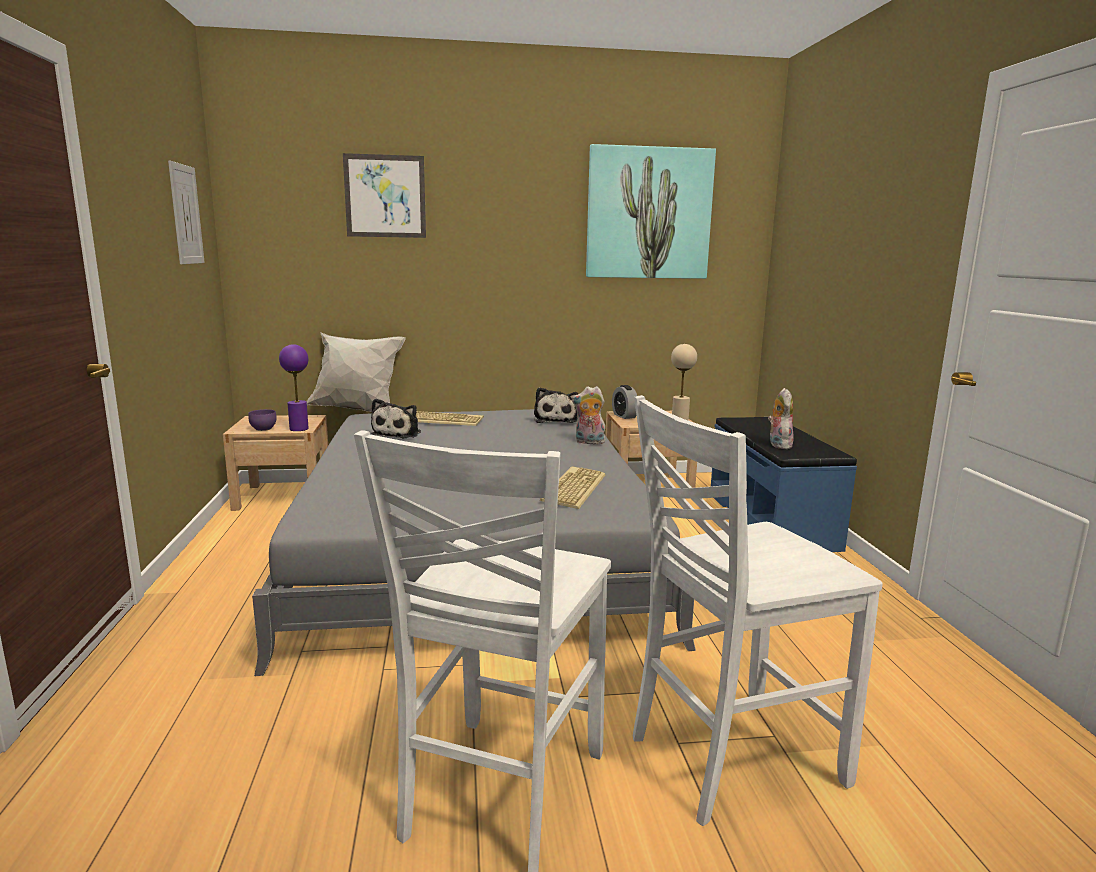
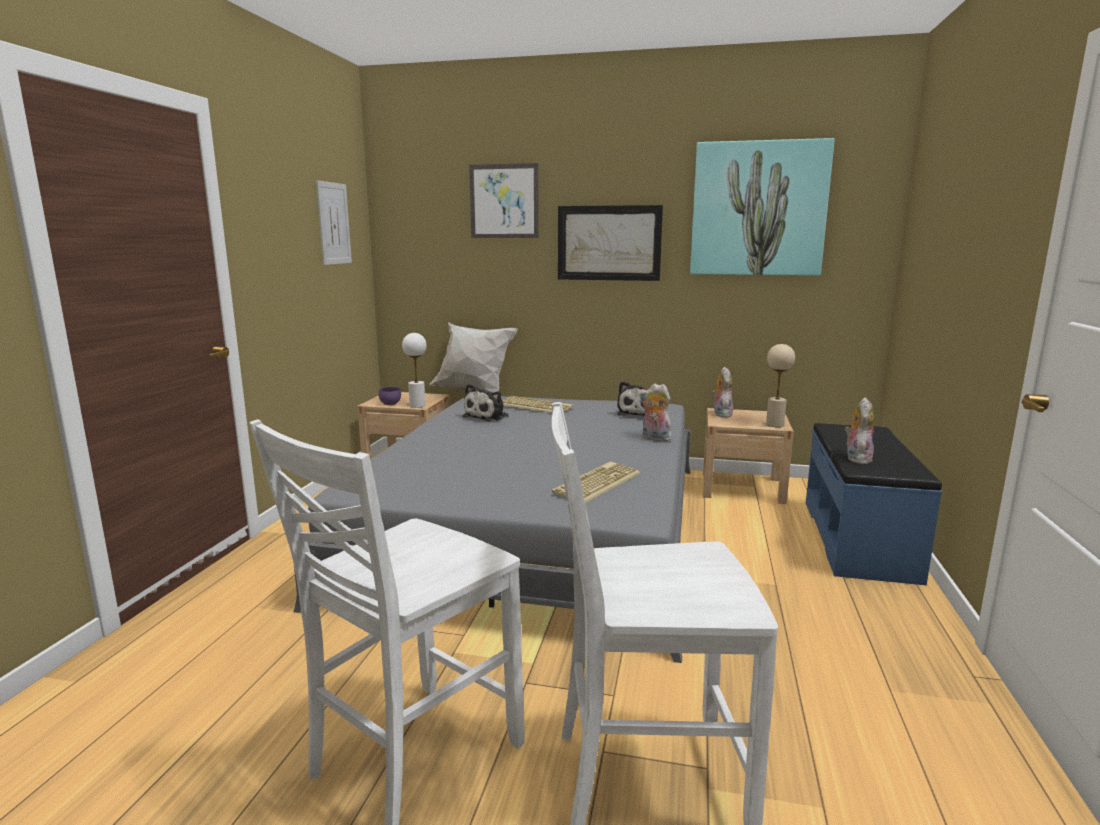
camera: 20 degrees right, 0 degrees up
purple table lamp [279,344,309,431] -> white table lamp [402,333,427,408]
alarm clock [612,385,637,419] -> plush toy [712,367,733,417]
none -> picture [558,205,663,281]

